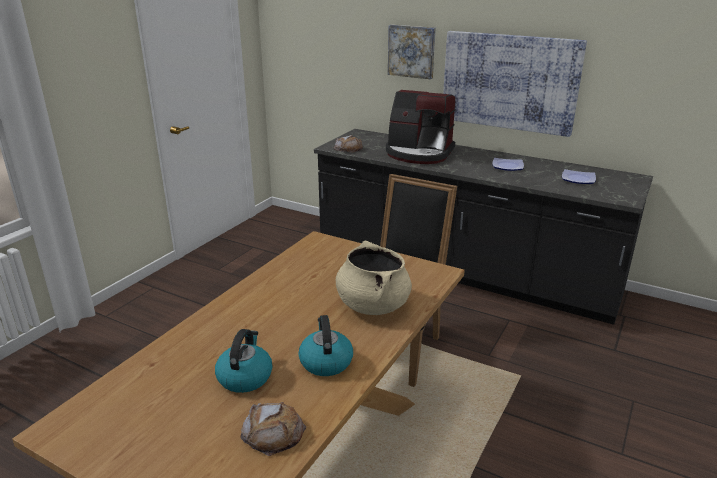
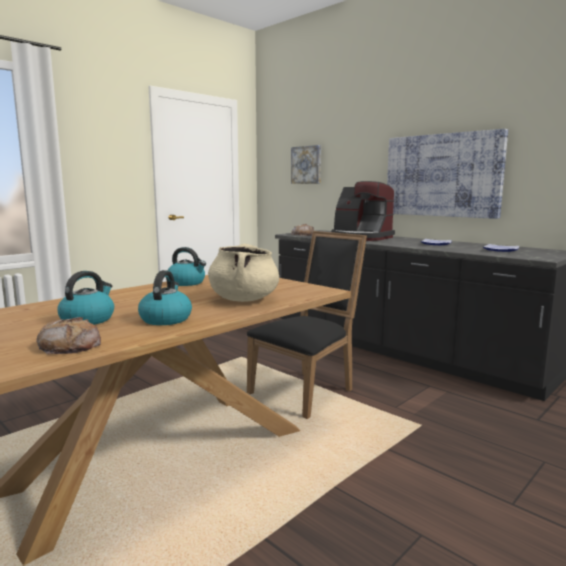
camera: 15 degrees right, 15 degrees down
picture [388,25,436,79] -> picture moved to [291,145,321,184]
none -> kettle [168,247,206,286]

